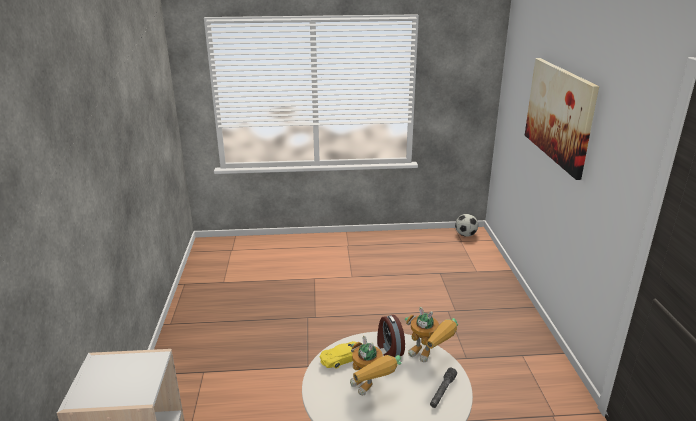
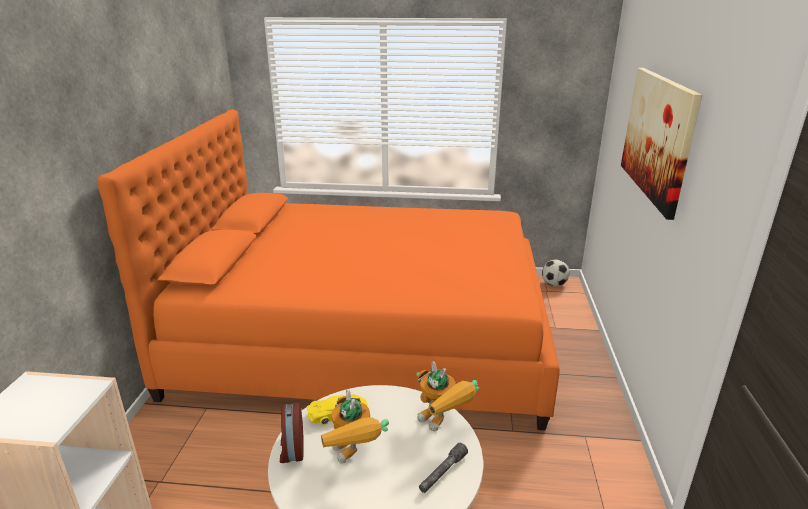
camera: 10 degrees right, 0 degrees up
alarm clock [377,315,405,357] -> alarm clock moved to [280,403,304,463]
none -> orange bed [97,109,560,430]

